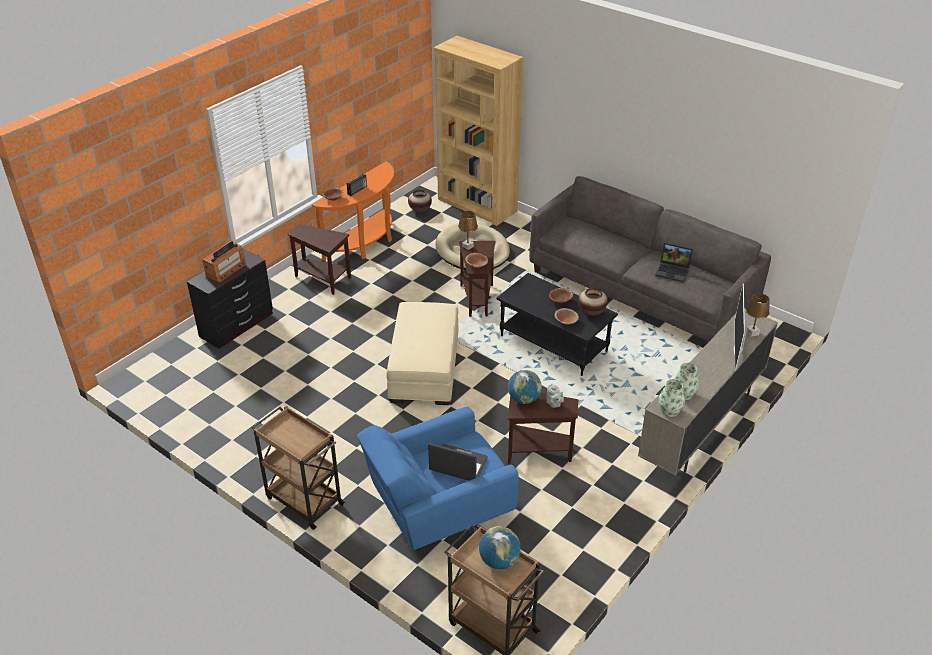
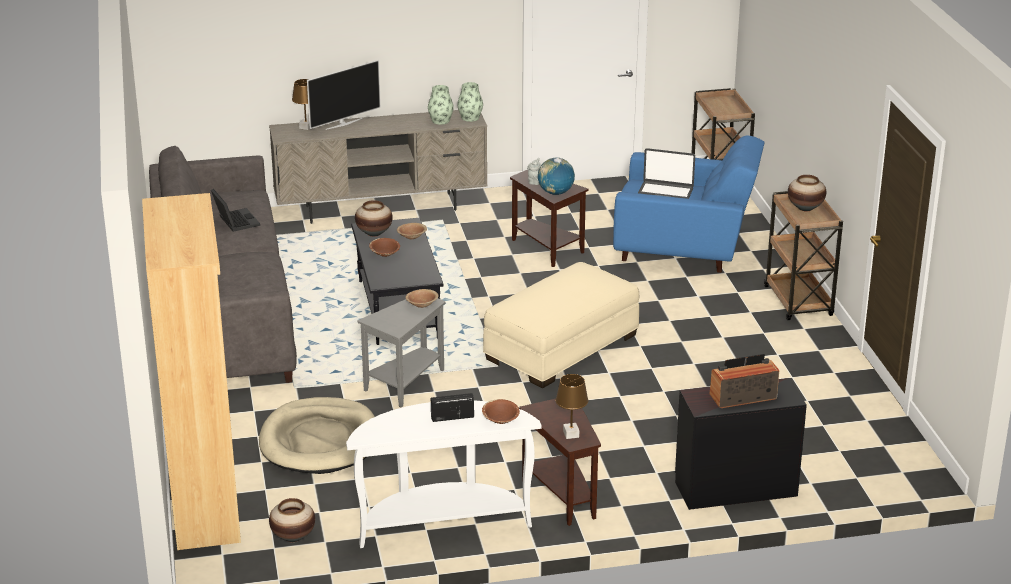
camera: 140 degrees left, 10 degrees down
orange console table [312,162,394,261] -> white console table [346,401,542,548]
laptop [428,443,488,481] -> laptop turned 45 degrees counterclockwise [638,148,695,199]
brown table lamp [458,211,478,250] -> brown table lamp moved to [555,374,588,439]
brown side table [459,241,495,317] -> grey side table [358,298,445,407]
globe [479,526,521,569] -> none
none -> vase [788,175,826,211]

